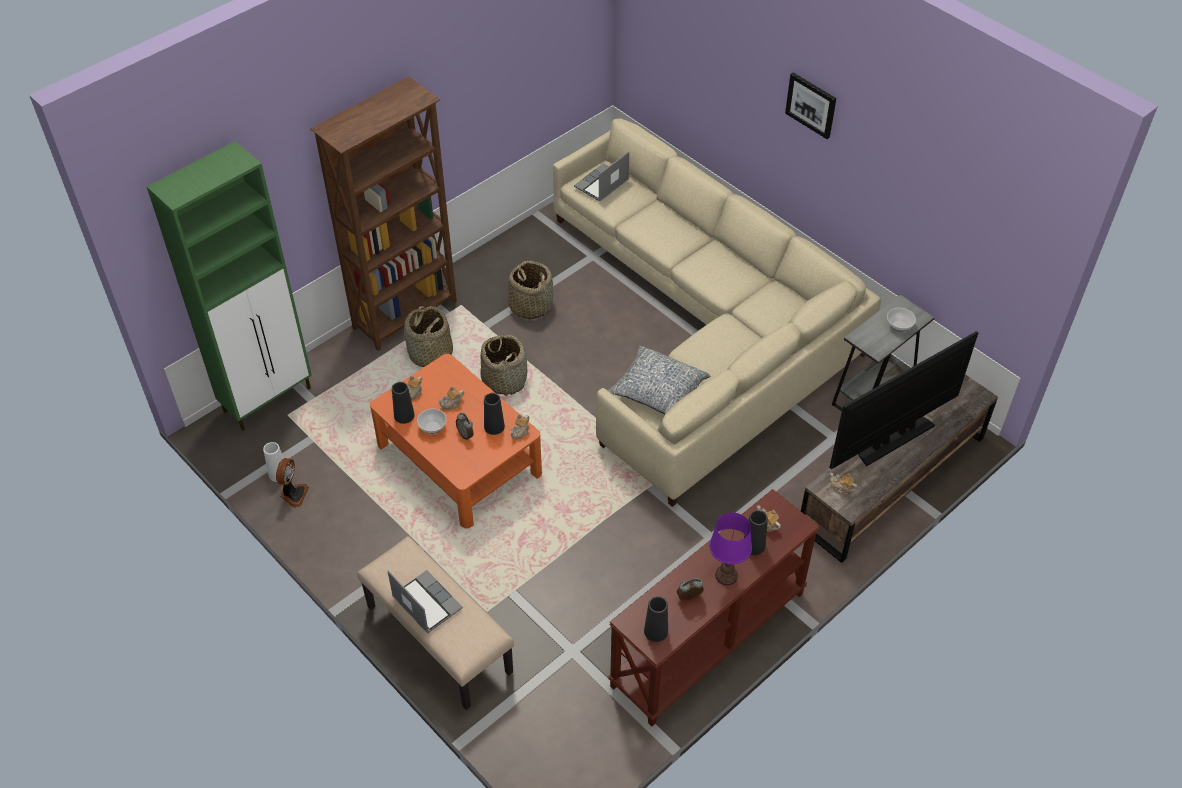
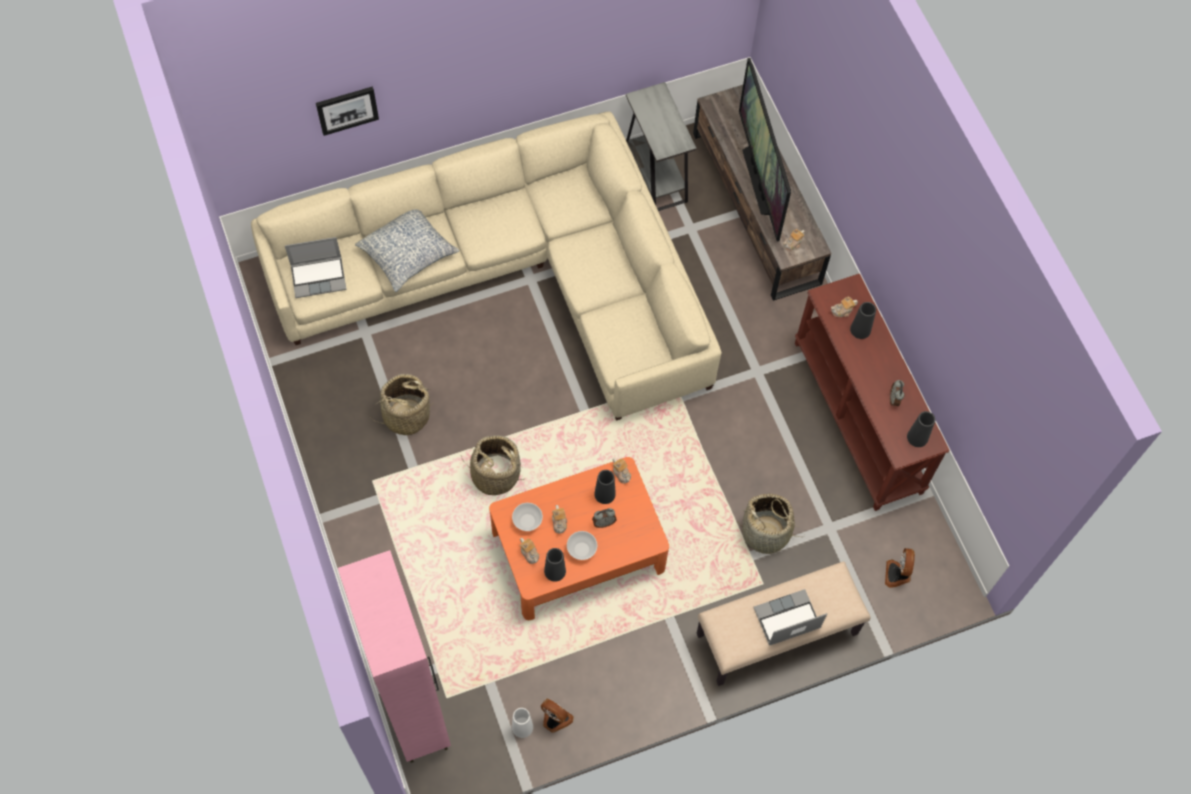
camera: 70 degrees left, 15 degrees up
green cabinet [147,141,312,431] -> pink cabinet [338,550,451,763]
brown bookcase [310,77,457,351] -> none
basket [404,306,453,367] -> basket moved to [737,494,805,554]
laptop [574,151,629,202] -> laptop turned 75 degrees counterclockwise [285,237,347,298]
pillow [608,346,710,414] -> pillow moved to [355,209,459,292]
purple table lamp [709,513,752,585] -> none
picture [785,73,836,139] -> picture moved to [316,87,379,136]
bowl [887,308,916,332] -> bowl moved to [512,503,543,531]
none -> fan [885,548,915,588]

